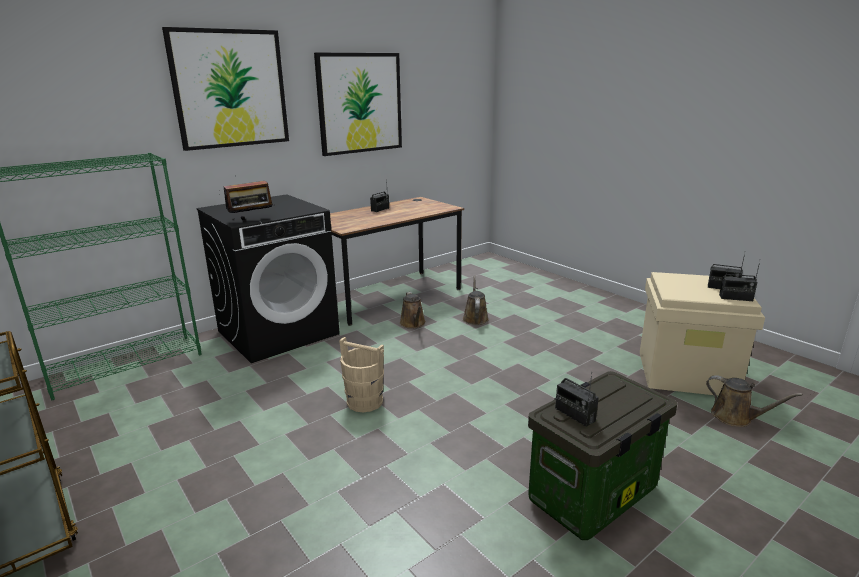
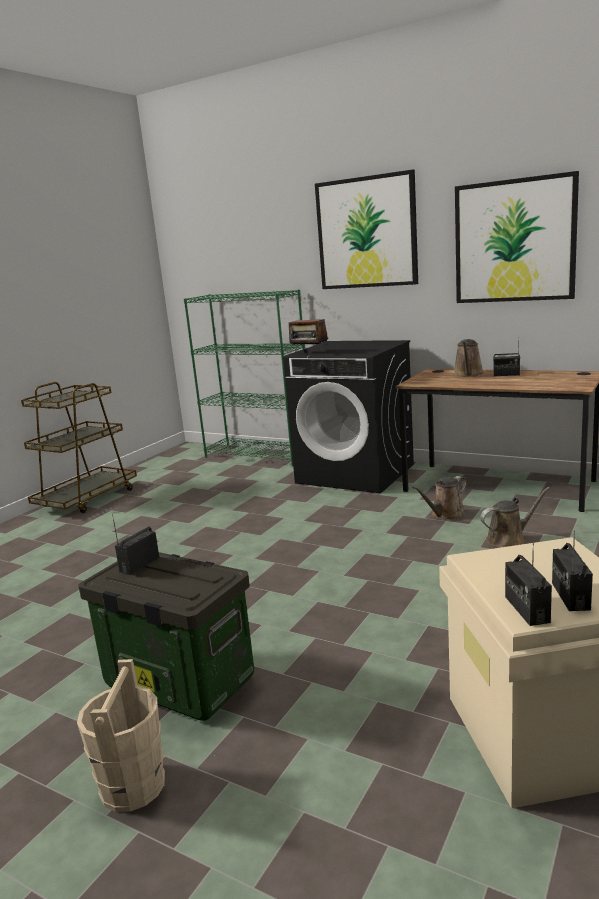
camera: 70 degrees right, 5 degrees down
beige bucket [339,337,384,412] -> beige bucket moved to [77,659,165,812]
brown watering can [706,375,803,427] -> brown watering can moved to [453,339,484,377]

